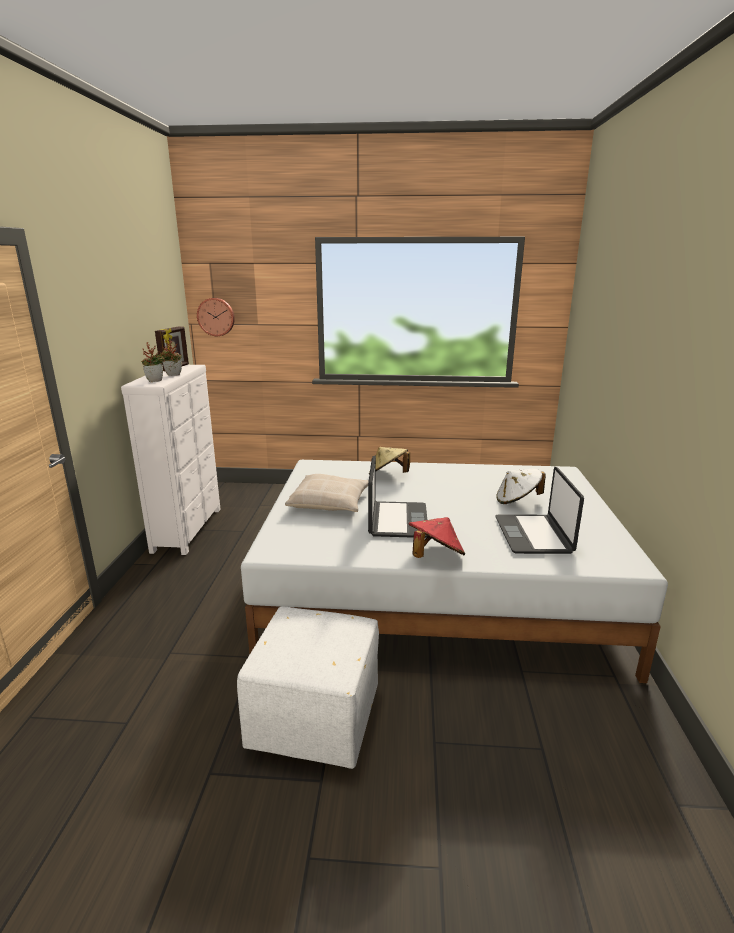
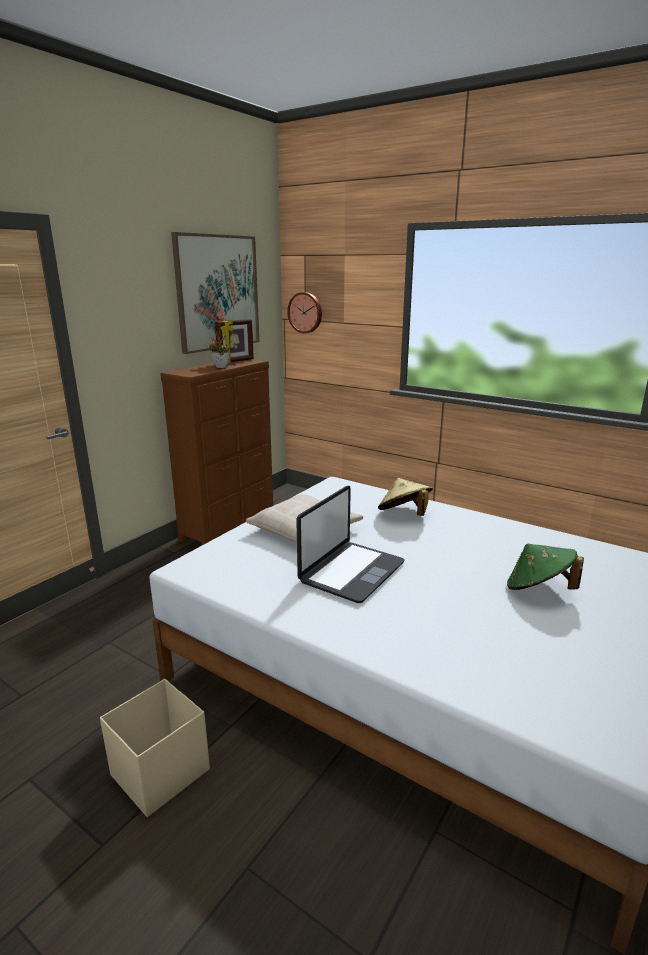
camera: 30 degrees right, 0 degrees up
white dresser [121,365,221,555] -> brown dresser [160,359,273,545]
potted plant [141,342,165,382] -> none
white ottoman [237,606,379,769] -> beige storage box [100,679,210,817]
red hat [408,517,465,558] -> none
laptop [495,467,584,554] -> none
white hat [496,469,546,504] -> green hat [507,543,584,590]
none -> picture [171,232,259,354]

